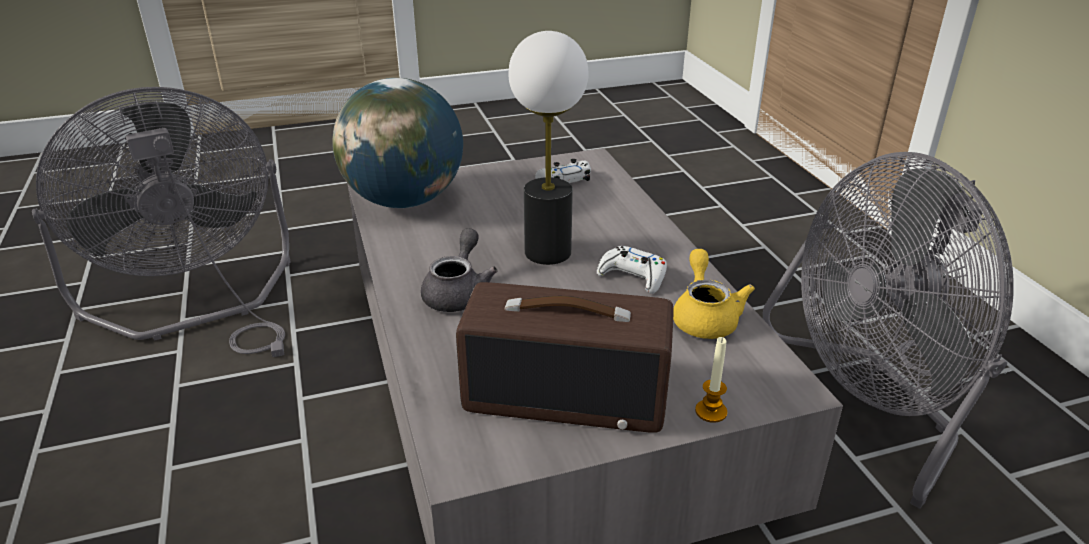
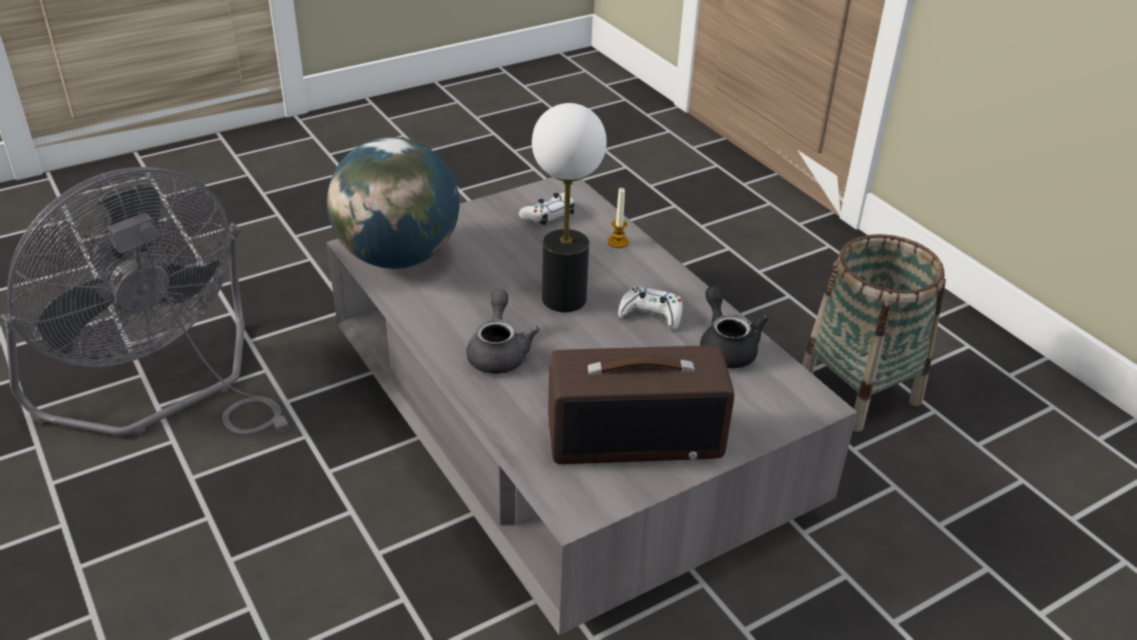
camera: 15 degrees left, 5 degrees up
yellow teapot [673,249,755,339] -> black teapot [700,286,769,368]
candle [695,337,727,423] -> candle moved to [608,188,629,248]
grey fan [763,152,1014,509] -> basket [802,234,946,432]

